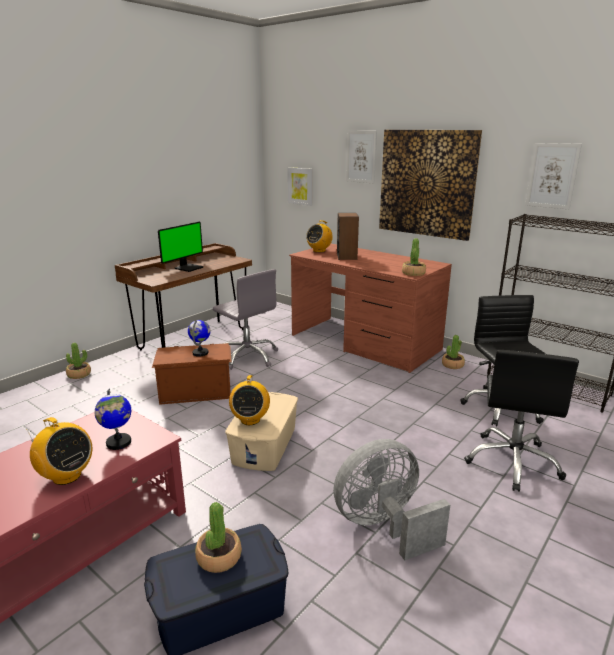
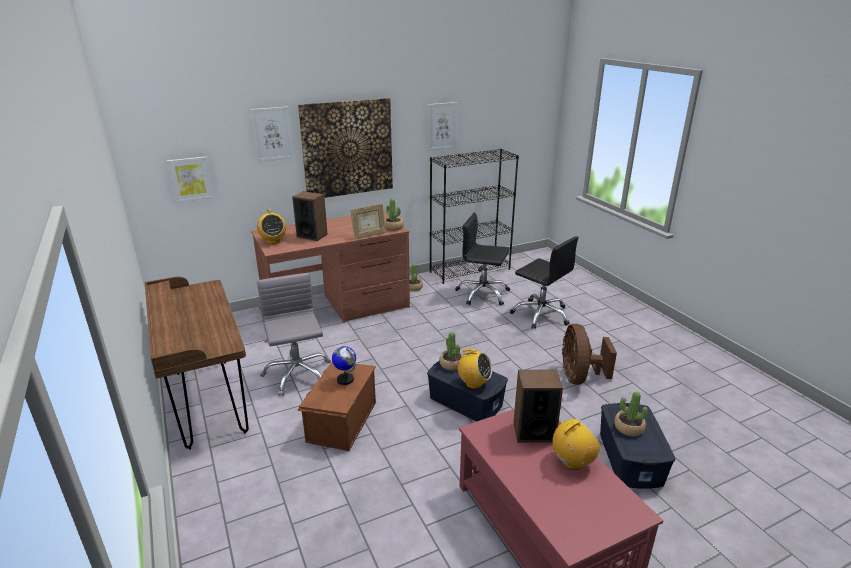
camera: 65 degrees left, 5 degrees up
potted plant [66,343,91,379] -> potted plant moved to [440,332,463,371]
globe [94,389,131,450] -> speaker [513,370,563,442]
monitor [158,222,204,272] -> none
grey office chair [213,269,278,370] -> grey office chair turned 90 degrees counterclockwise [257,273,331,396]
beige storage box [225,392,298,471] -> blue storage box [427,360,508,421]
grey fan [333,439,450,560] -> brown fan [562,324,617,385]
none -> picture frame [350,204,386,239]

